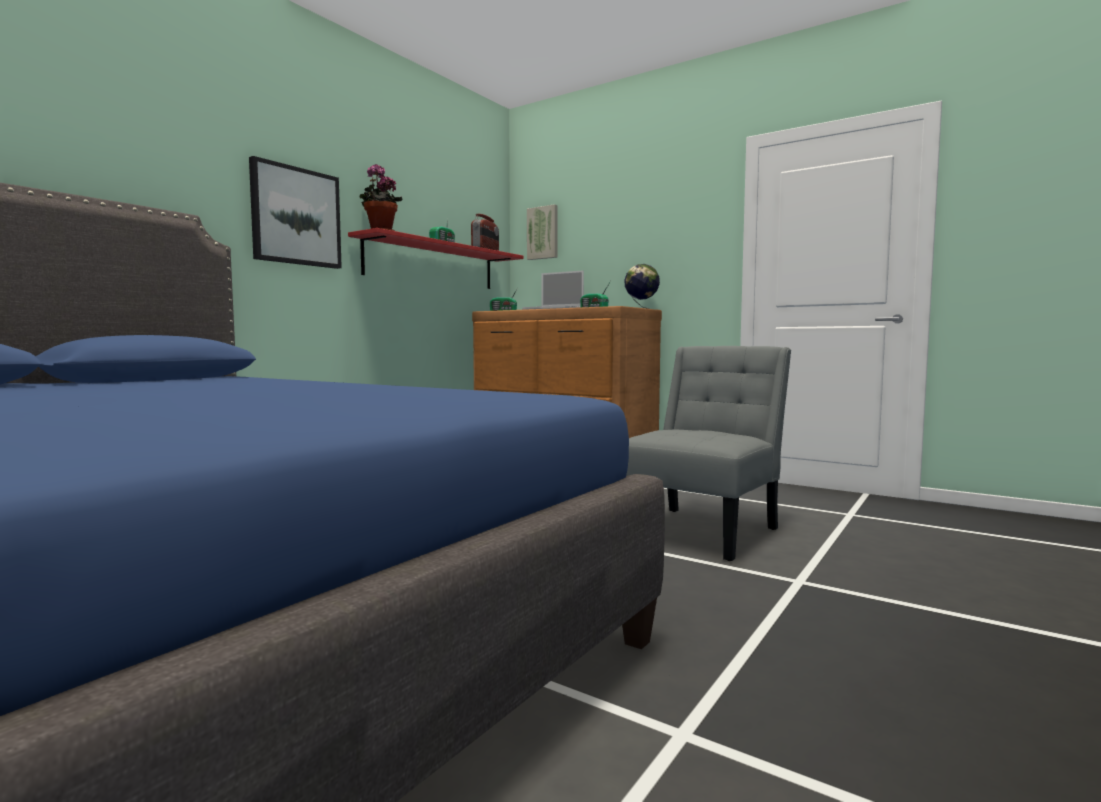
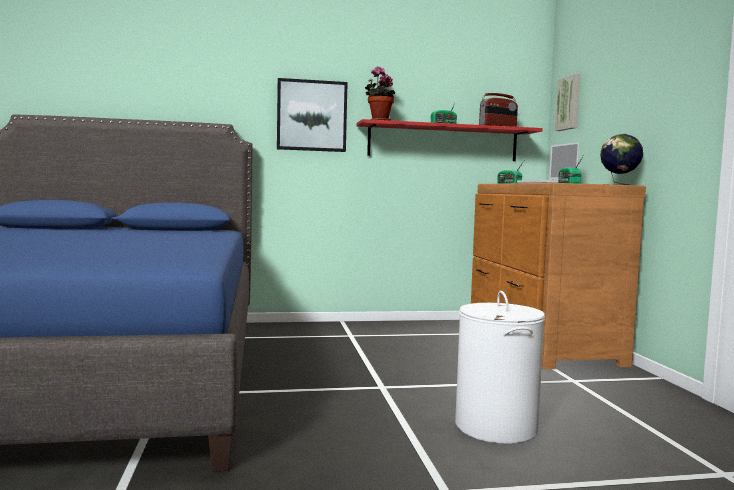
camera: 45 degrees right, 0 degrees up
grey chair [626,346,791,561] -> white laundry basket [455,291,545,444]

